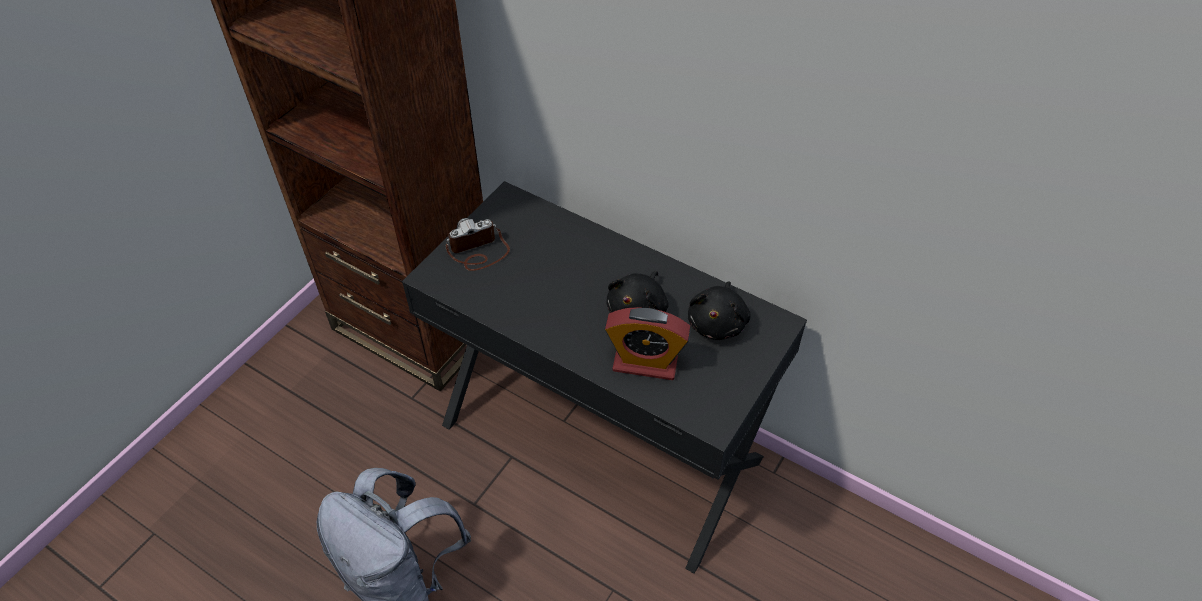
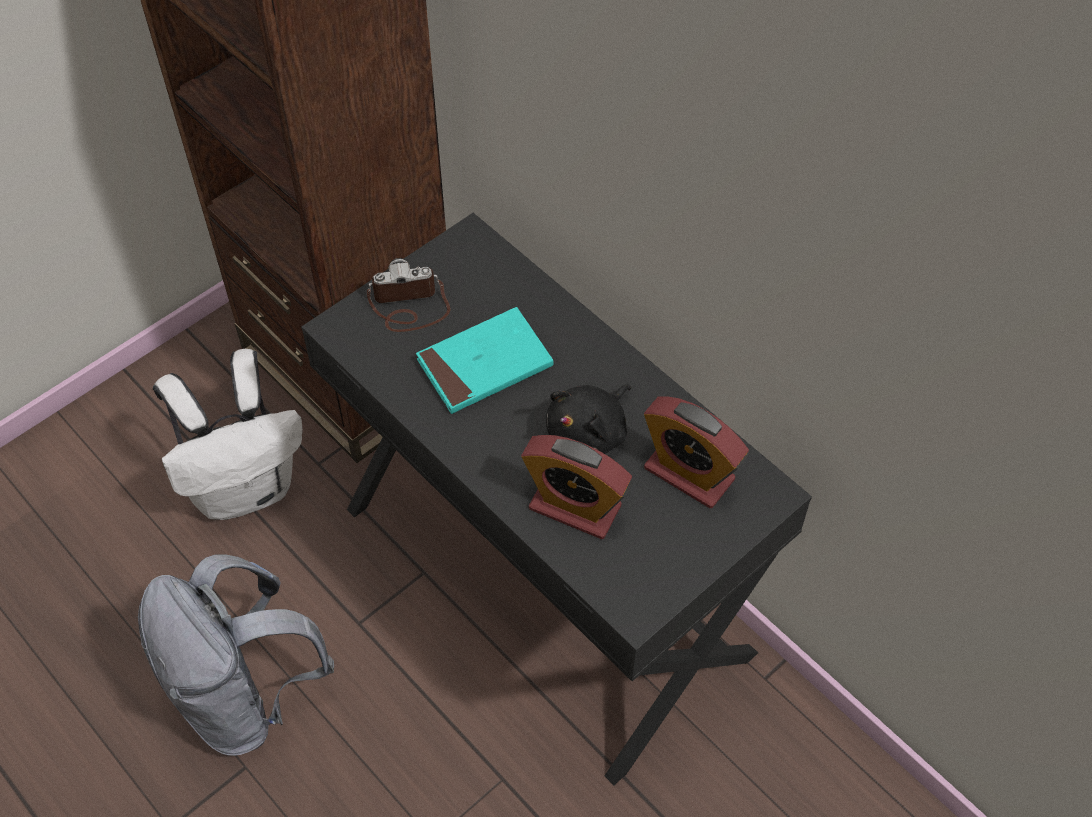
camera: 15 degrees right, 5 degrees up
black plush toy [688,281,751,340] -> alarm clock [644,396,749,508]
none -> white backpack [153,349,303,520]
none -> turquoise book [416,307,553,414]

